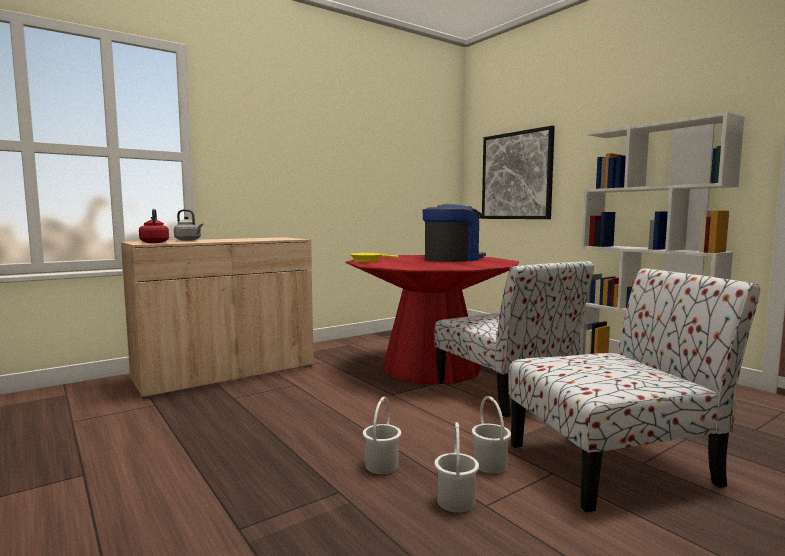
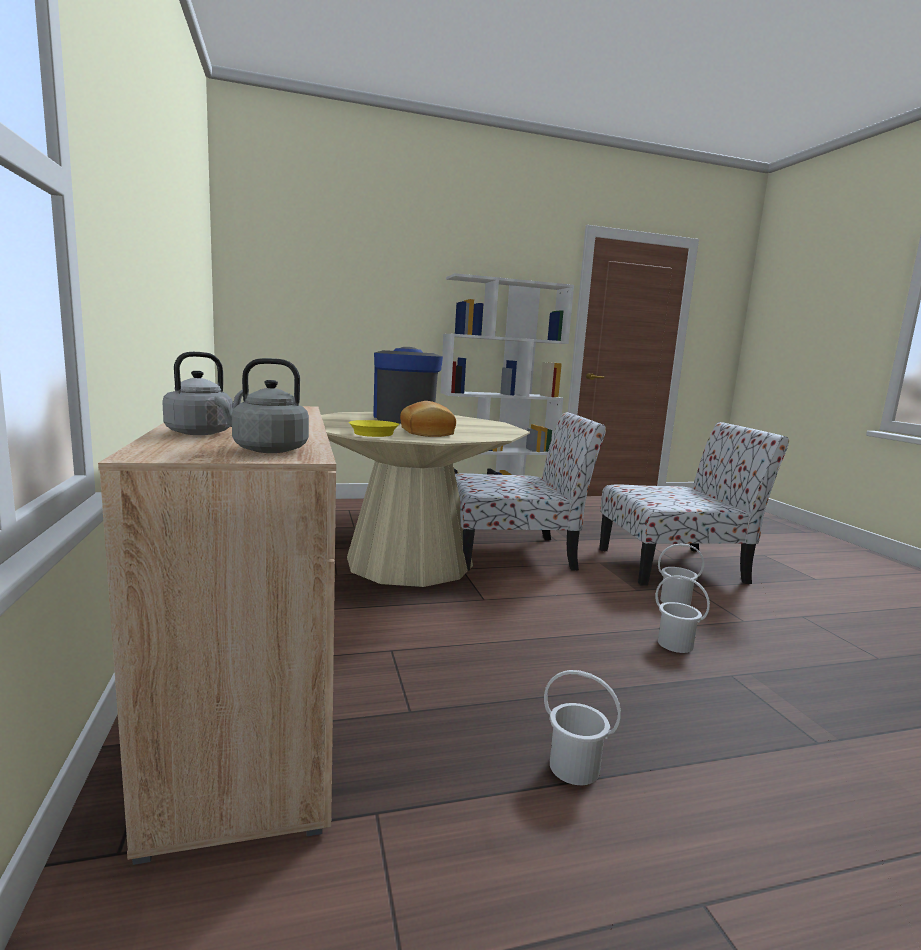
camera: 70 degrees left, 5 degrees up
red kettle [139,209,169,243] -> grey kettle [214,358,309,453]
red dining table [346,255,519,384] -> beige dining table [321,412,530,587]
white bucket [434,422,479,513] -> white bucket moved to [544,670,621,785]
picture [482,126,555,219] -> none
chair [508,268,760,512] -> chair turned 75 degrees clockwise [599,422,789,586]
none -> bread [400,401,456,437]

